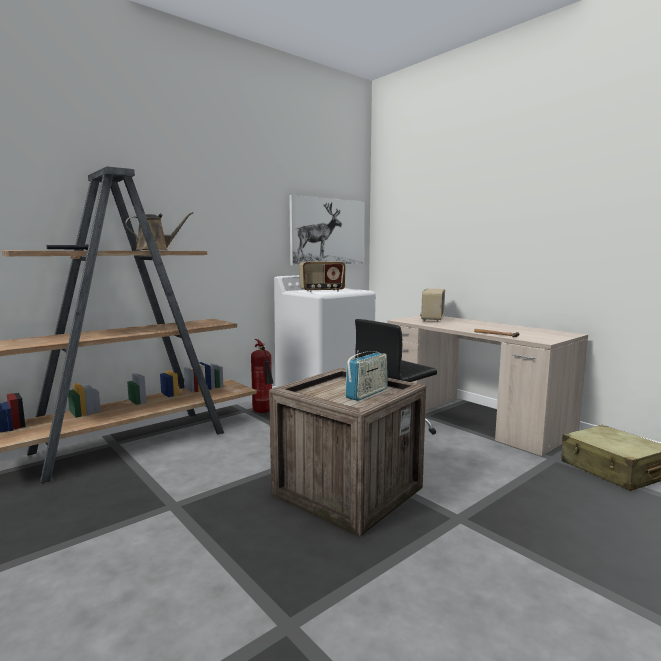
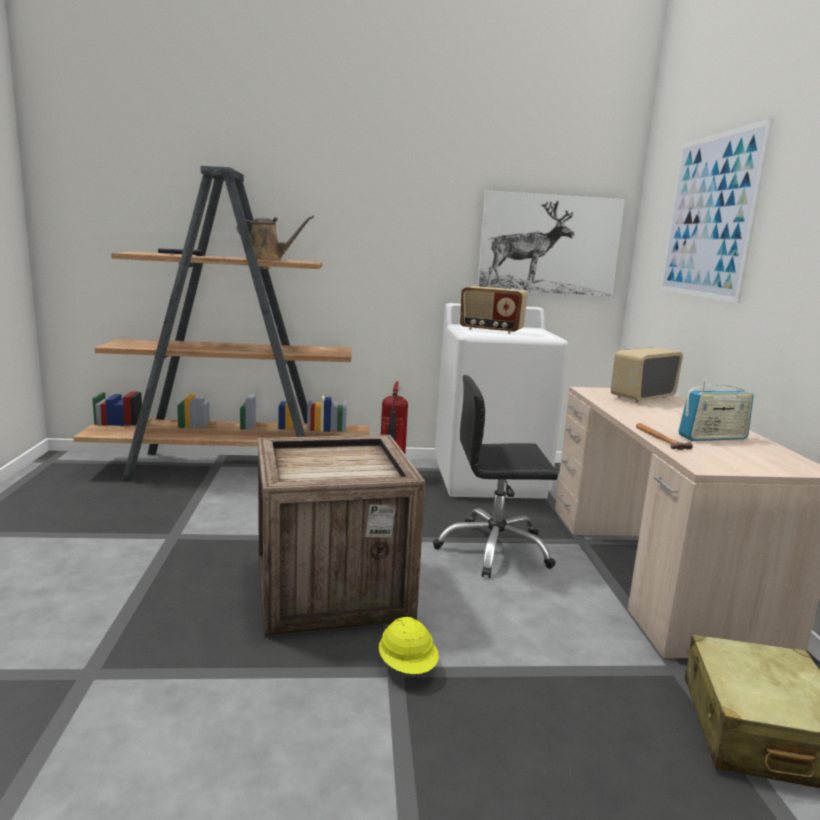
camera: 35 degrees right, 5 degrees up
radio [345,351,388,401] -> radio moved to [678,380,754,441]
none -> yellow hard hat [379,617,439,674]
none -> picture [660,118,773,303]

